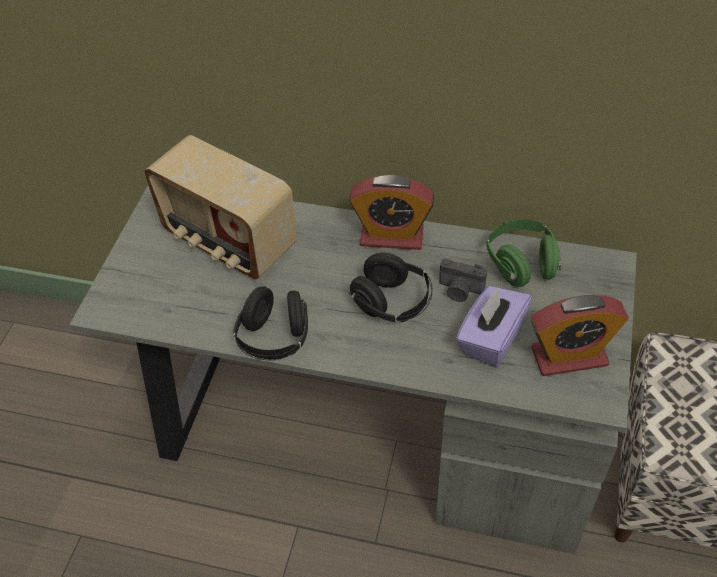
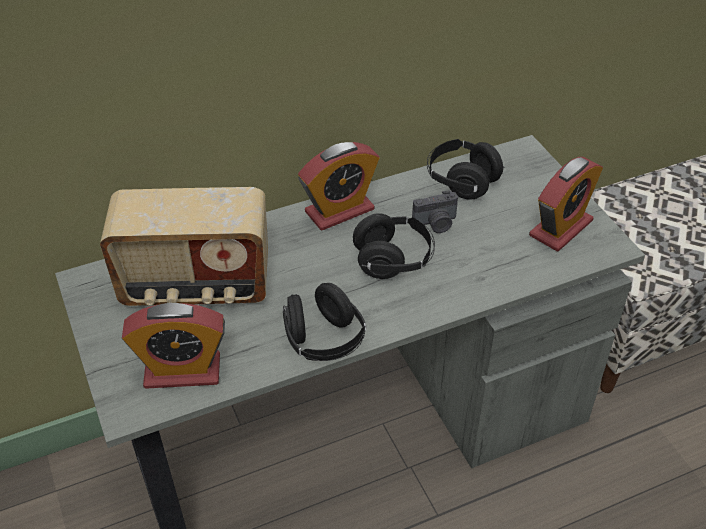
camera: 40 degrees left, 5 degrees down
purple tissue box [456,286,532,367] -> none
green headphones [486,219,561,287] -> black headphones [427,139,504,200]
none -> alarm clock [122,303,225,389]

